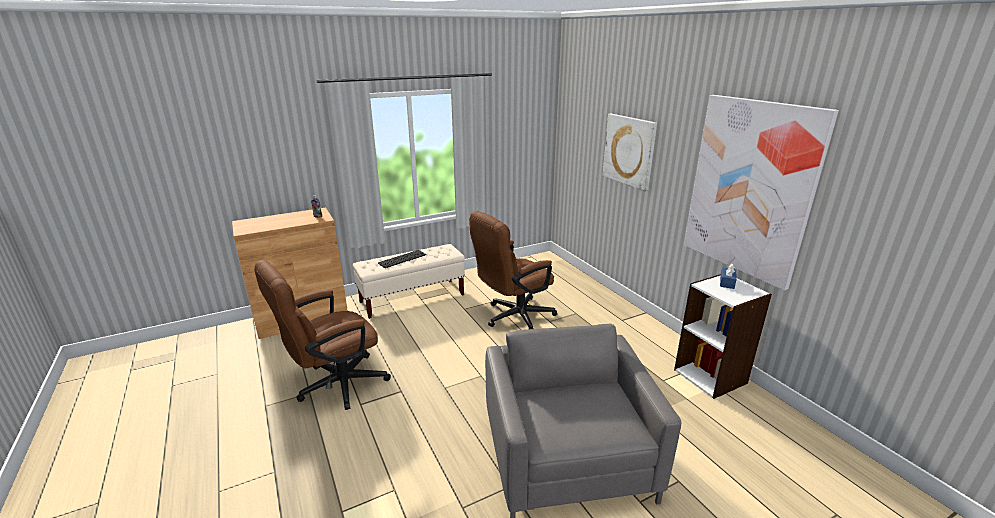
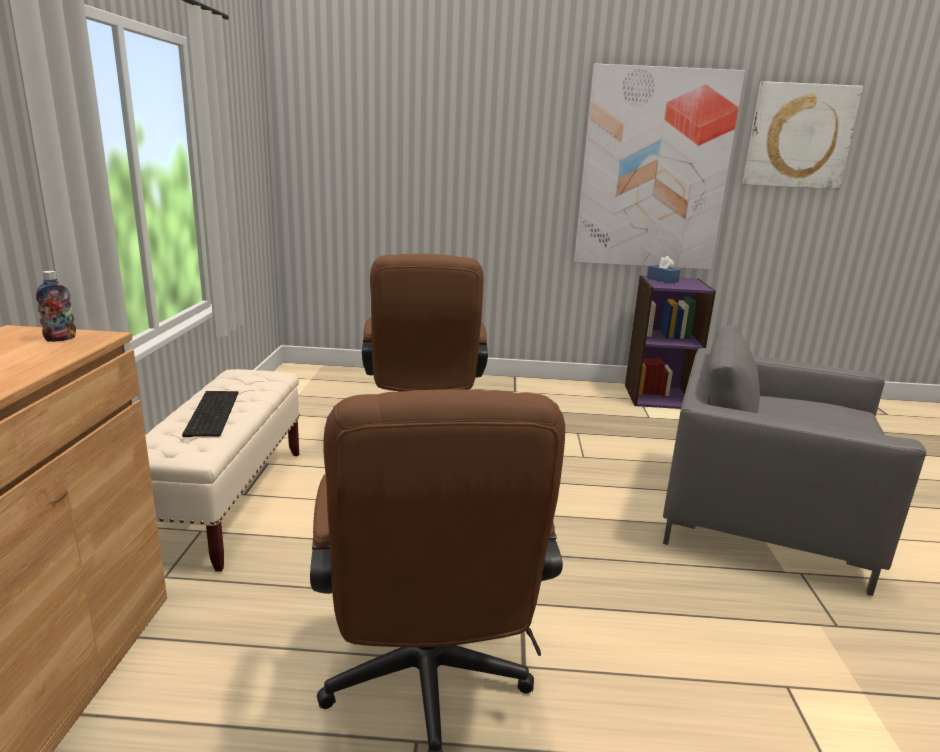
camera: 60 degrees left, 5 degrees down
picture [603,114,657,191] -> picture moved to [742,81,863,190]
white bookcase [674,274,772,399] -> purple bookcase [625,275,716,409]

